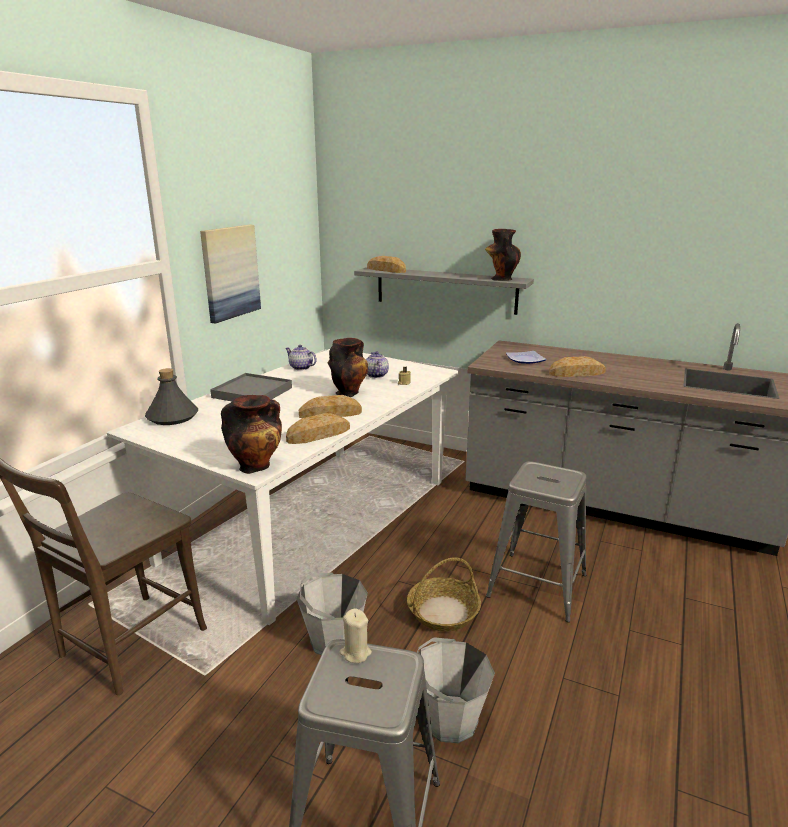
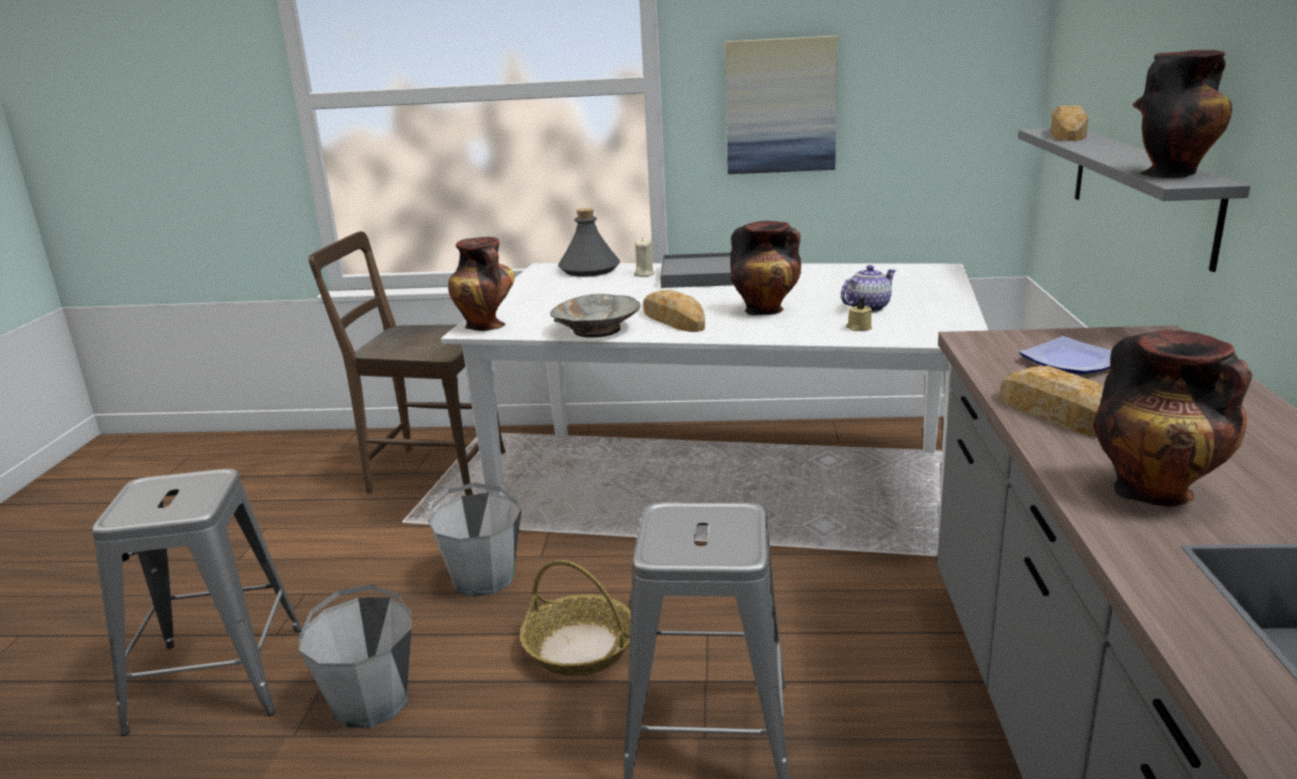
camera: 70 degrees right, 0 degrees up
teapot [285,345,317,370] -> none
bread [286,413,350,444] -> grey bowl [550,294,640,338]
beige candle [340,609,372,663] -> beige candle moved to [634,238,655,277]
none -> vase [1093,330,1253,507]

